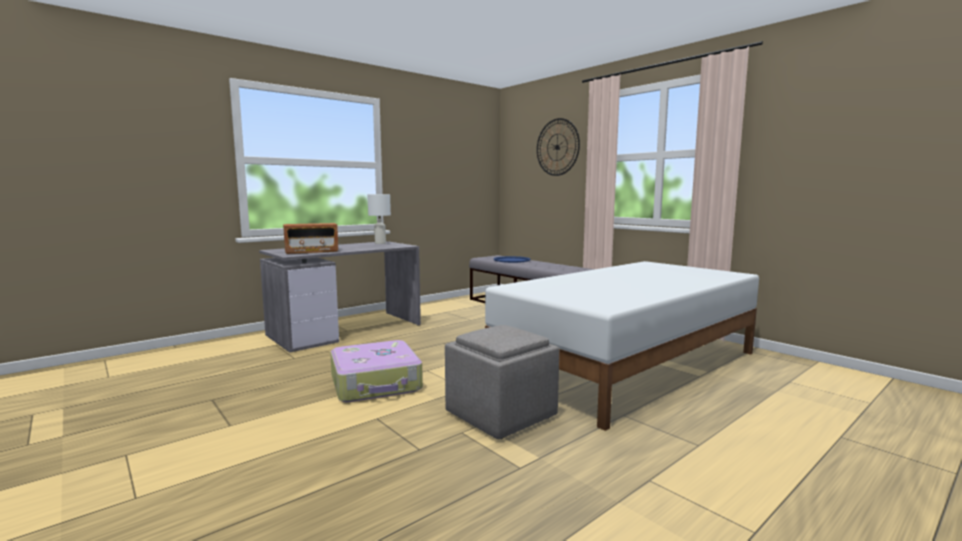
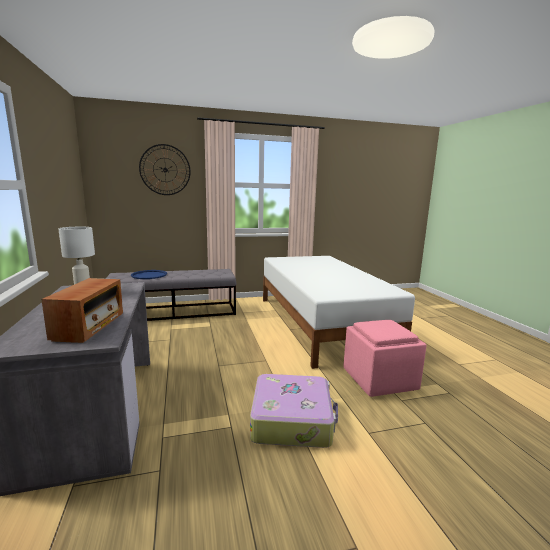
camera: 65 degrees left, 5 degrees up
grey ottoman [445,325,559,439] -> pink ottoman [343,320,427,397]

